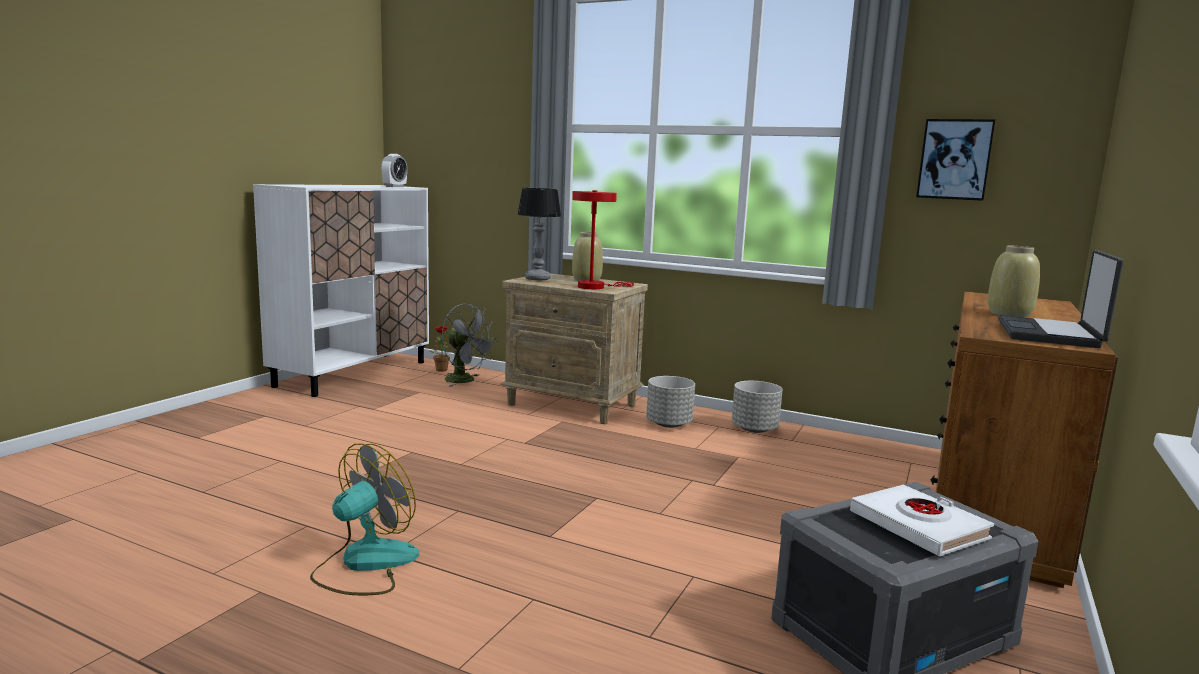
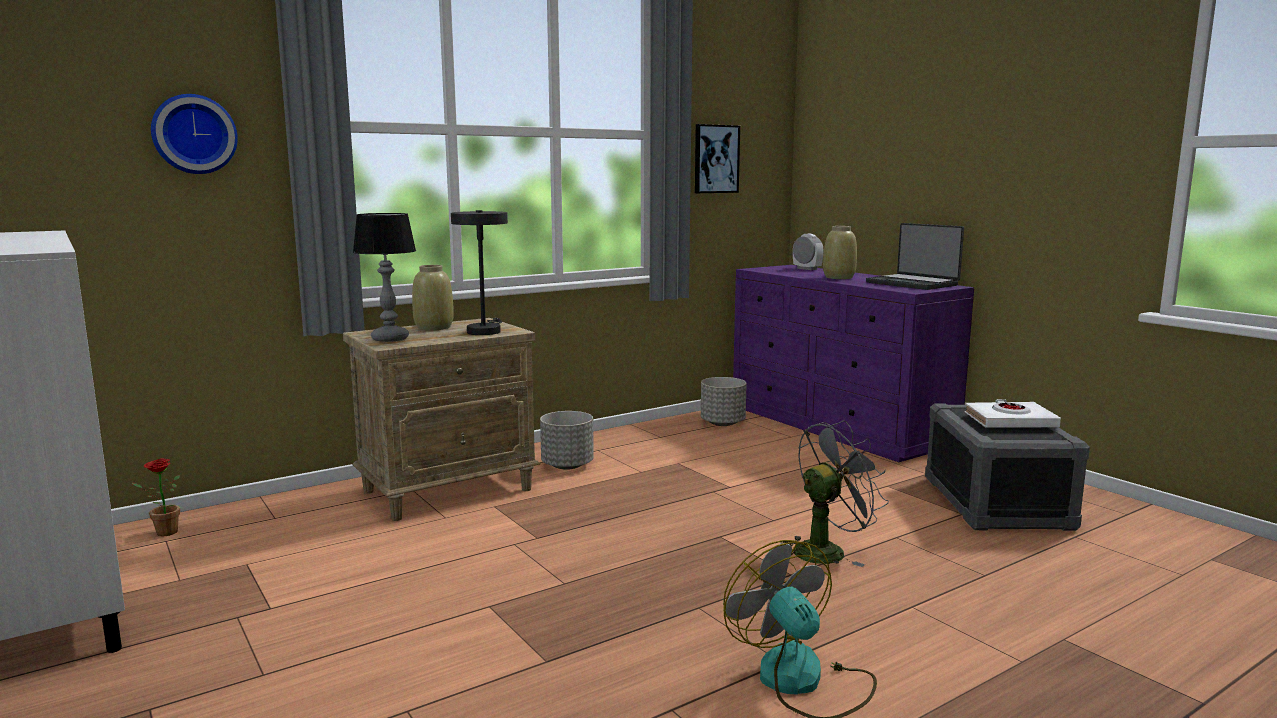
camera: 60 degrees left, 0 degrees up
alarm clock [381,154,408,187] -> alarm clock moved to [793,234,823,270]
grey fan [442,304,497,387] -> grey fan moved to [780,420,889,567]
red table lamp [572,190,634,289] -> grey table lamp [451,210,508,335]
grey planter [732,381,783,433] -> grey planter moved to [701,377,747,426]
brown dresser [930,291,1118,588] -> purple dresser [733,265,974,462]
none -> wall clock [151,94,238,174]

